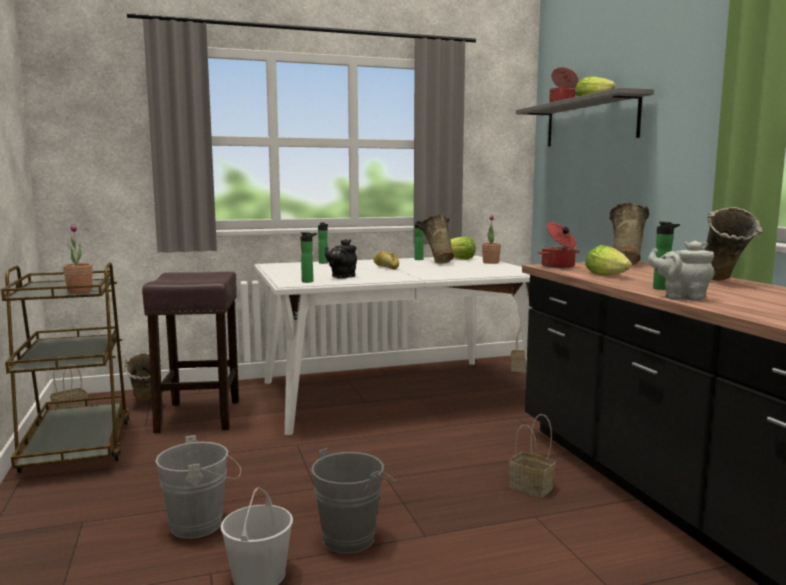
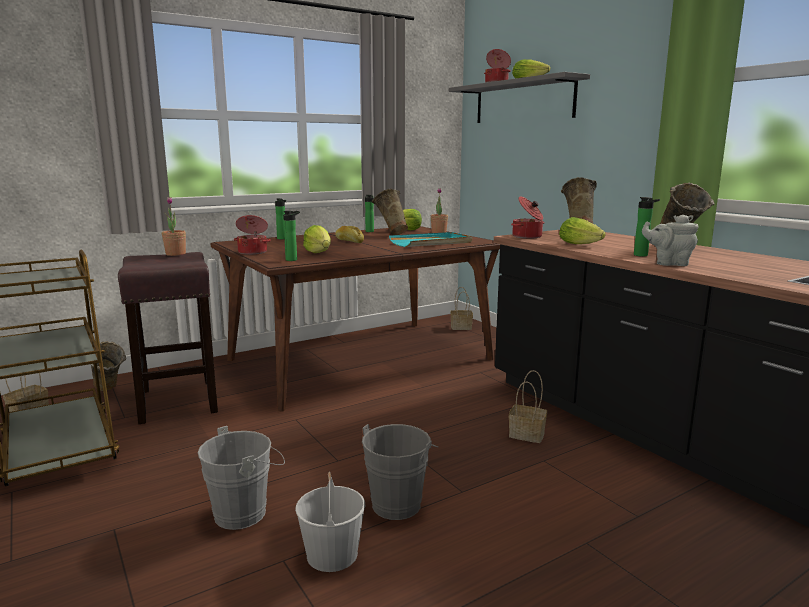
camera: 15 degrees left, 5 degrees up
potted plant [63,224,93,293] -> potted plant moved to [162,197,186,256]
white dining table [254,256,533,436] -> brown dining table [210,226,501,411]
black teapot [325,239,357,279] -> lettuce [303,225,331,253]
none -> cooking pot [234,215,271,255]
none -> turquoise tray [389,232,472,247]

